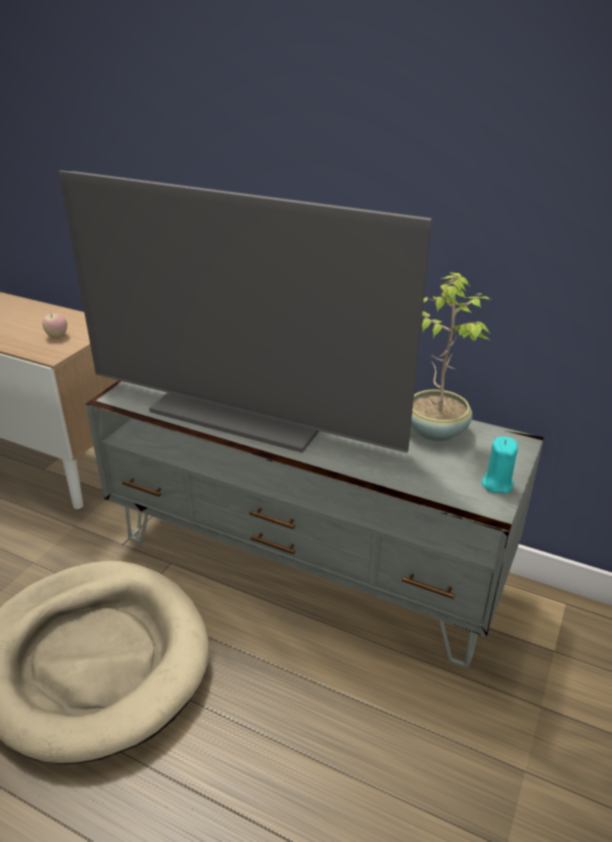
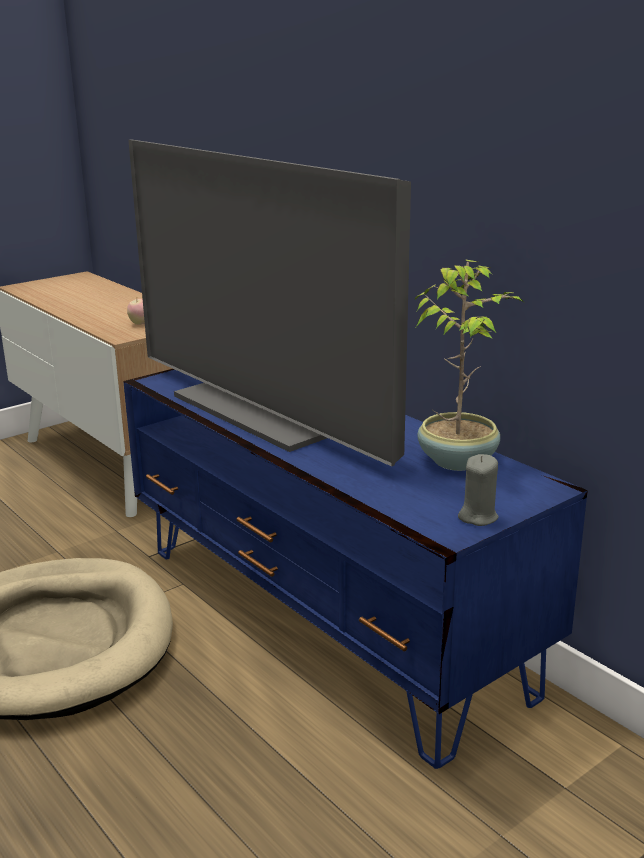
camera: 25 degrees right, 10 degrees down
grey tv stand [85,380,544,668] -> blue tv stand [123,369,588,769]
turquoise candle [482,437,518,493] -> grey candle [458,454,499,526]

